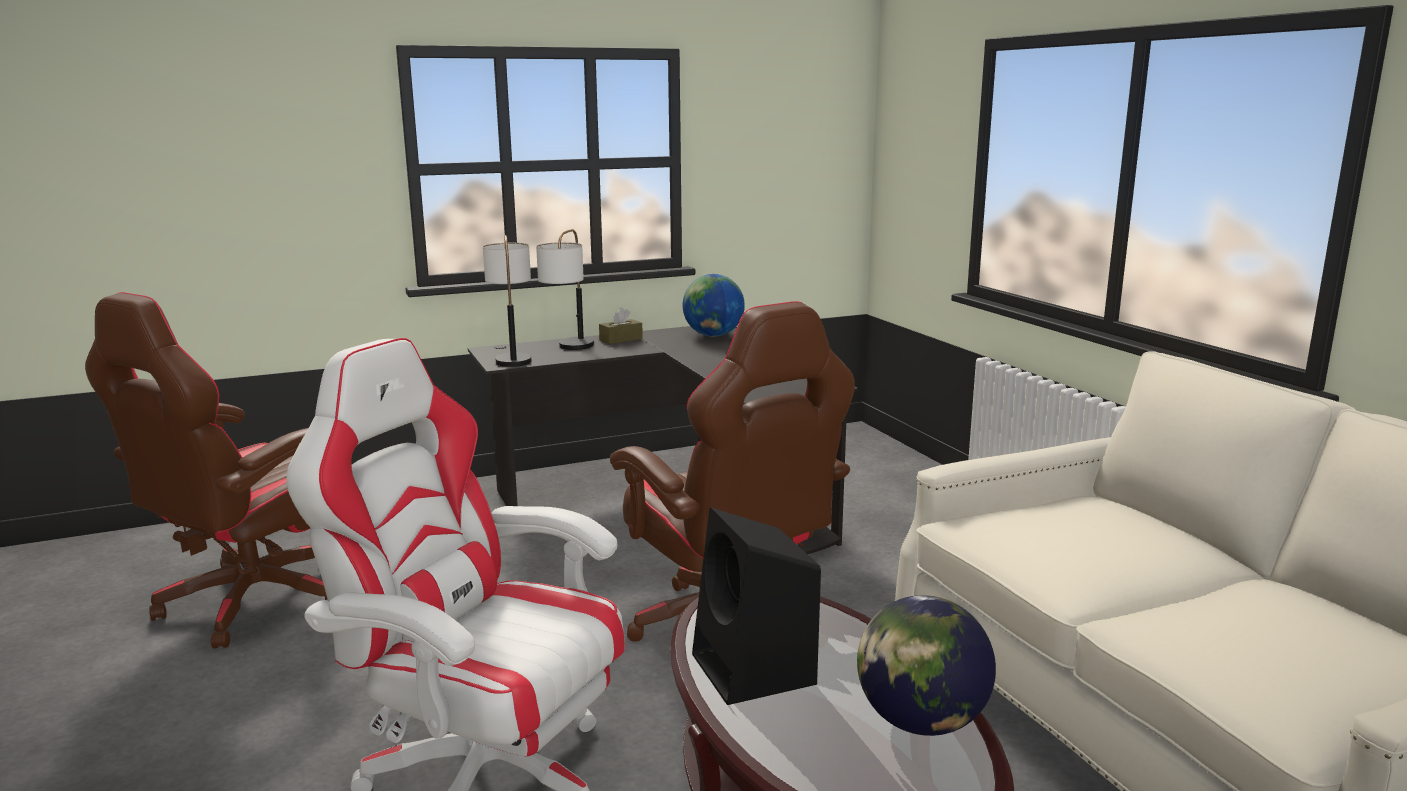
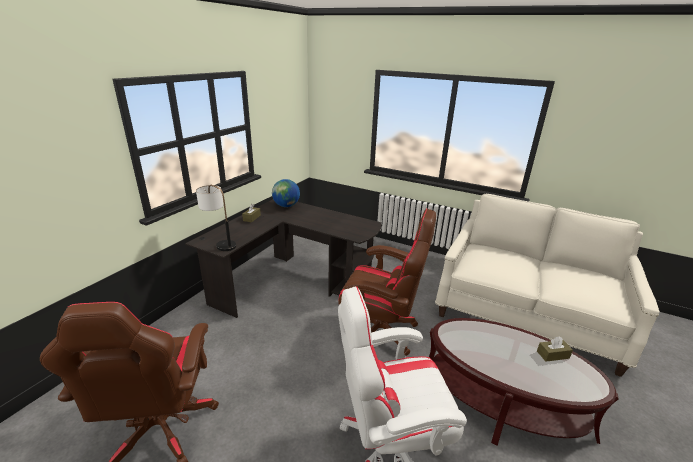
camera: 40 degrees left, 10 degrees up
table lamp [536,229,594,350] -> none
black speaker [692,508,821,705] -> none
globe [857,595,996,736] -> brown tissue box [537,336,573,362]

